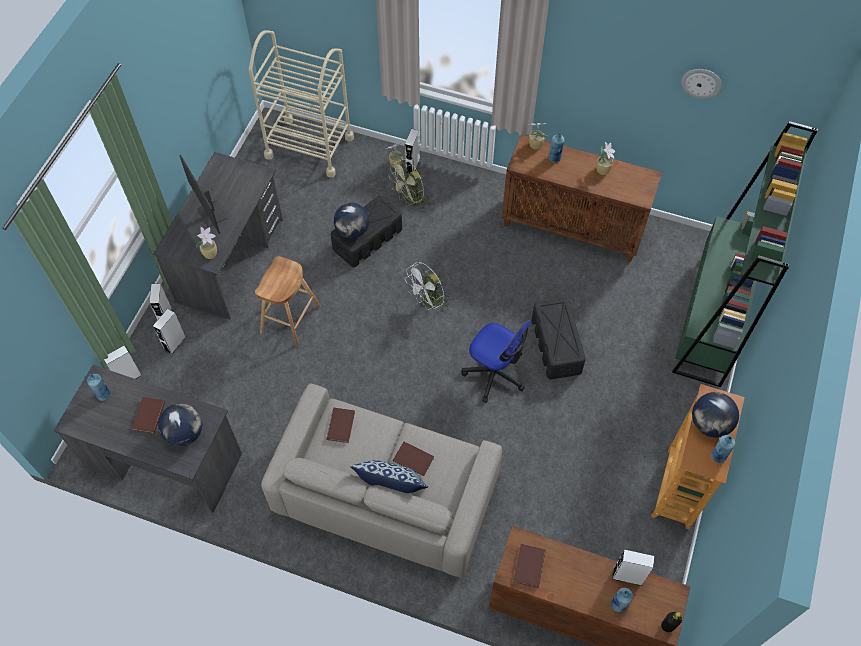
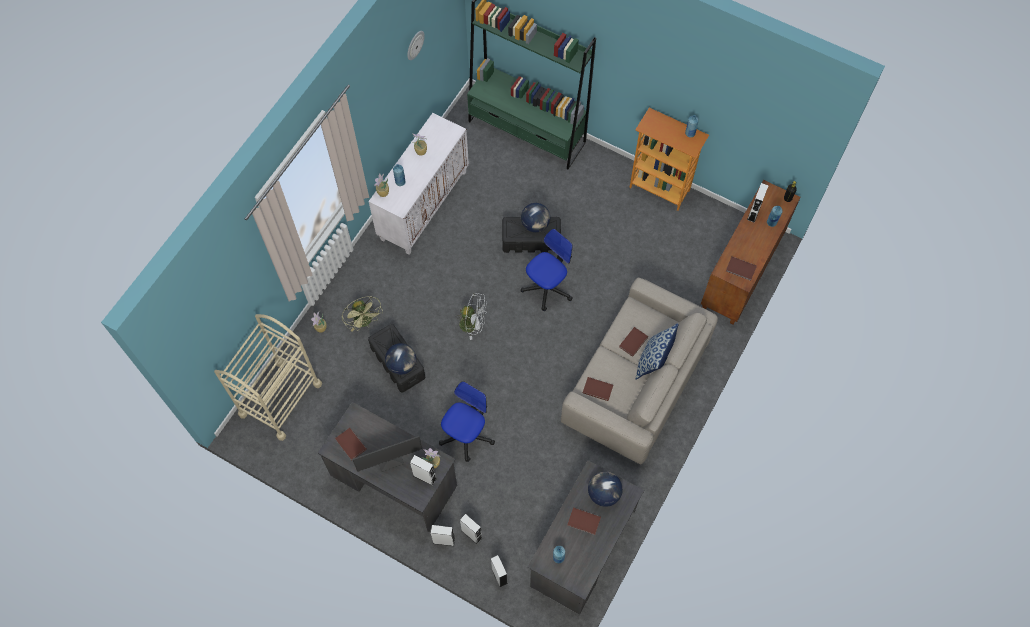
camera: 80 degrees left, 5 degrees up
brown stool [255,256,321,347] -> office chair [439,381,495,462]
white speaker [405,129,420,174] -> white speaker moved to [410,455,437,486]
white fan [405,262,450,313] -> white fan turned 45 degrees counterclockwise [455,293,487,340]
brown cabinet [502,134,662,262] -> white cabinet [369,113,469,255]
globe [692,392,739,438] -> globe moved to [521,203,550,232]
none -> brown book [335,428,367,460]

